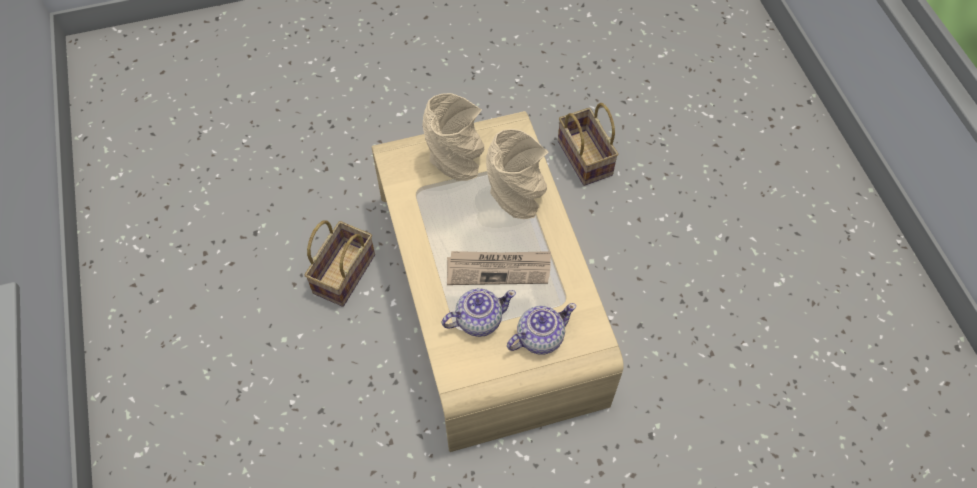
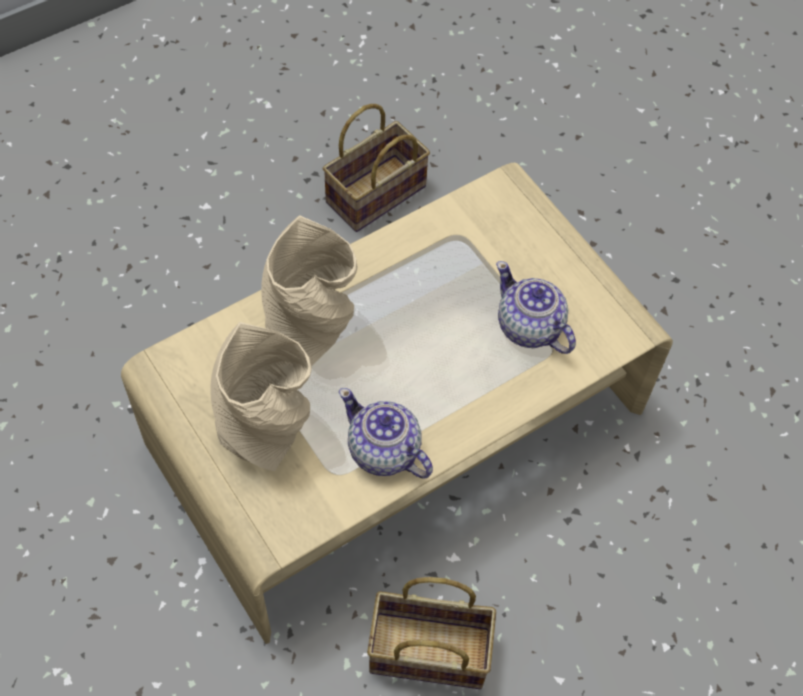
camera: 110 degrees left, 0 degrees up
newspaper [447,251,551,285] -> none
teapot [507,303,576,355] -> teapot moved to [339,388,433,479]
basket [558,103,619,186] -> basket moved to [323,104,430,232]

